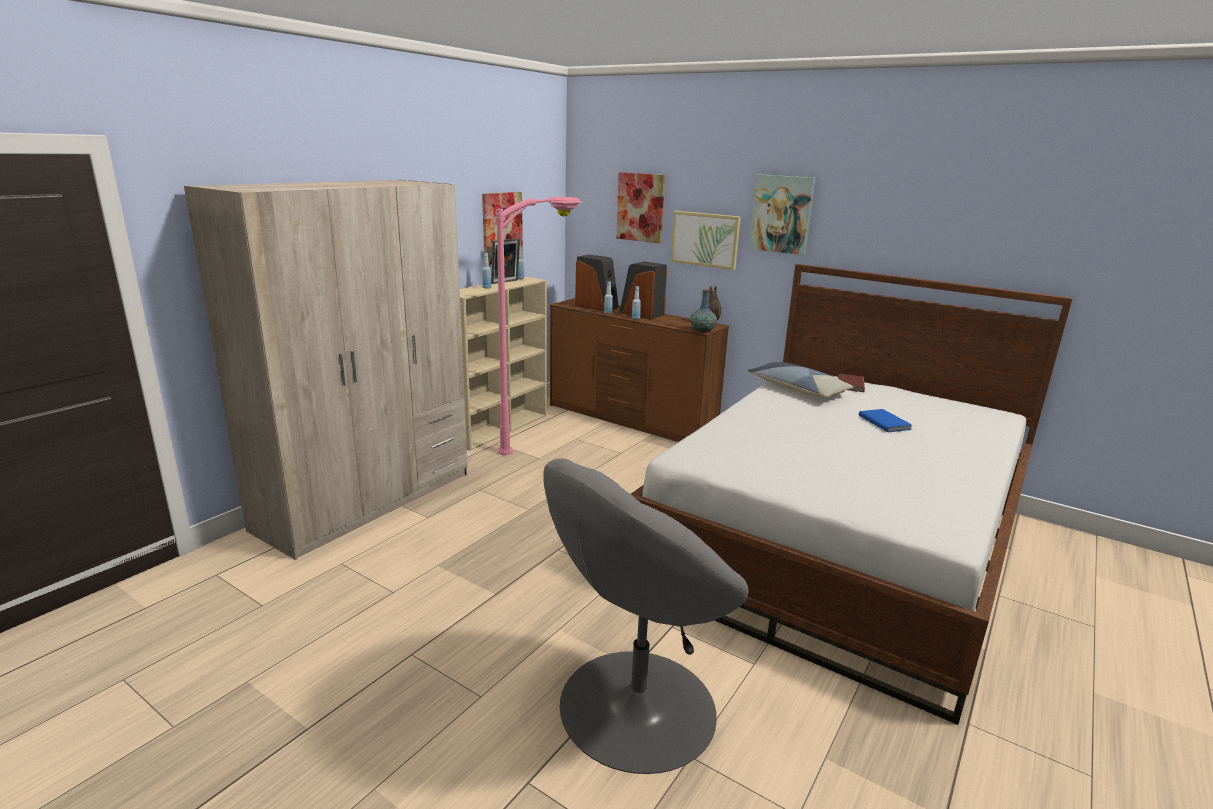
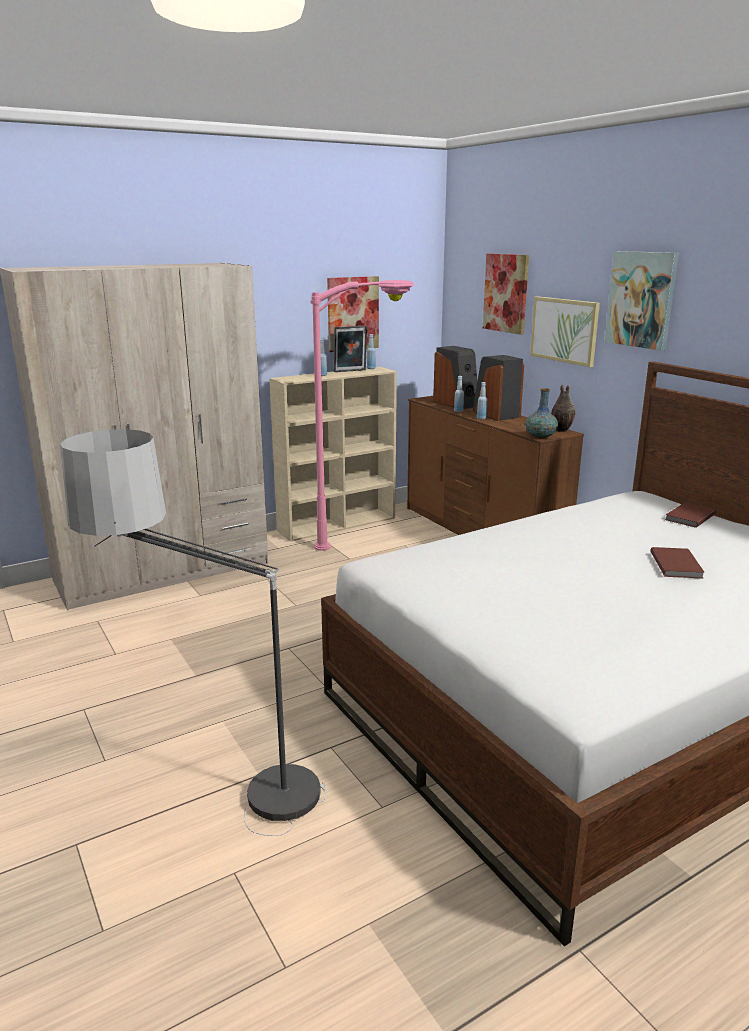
camera: 25 degrees right, 0 degrees up
grey armchair [543,458,749,774] -> floor lamp [60,429,326,836]
pillow [748,362,854,397] -> none
blue book [859,409,912,432] -> brown book [650,547,705,579]

